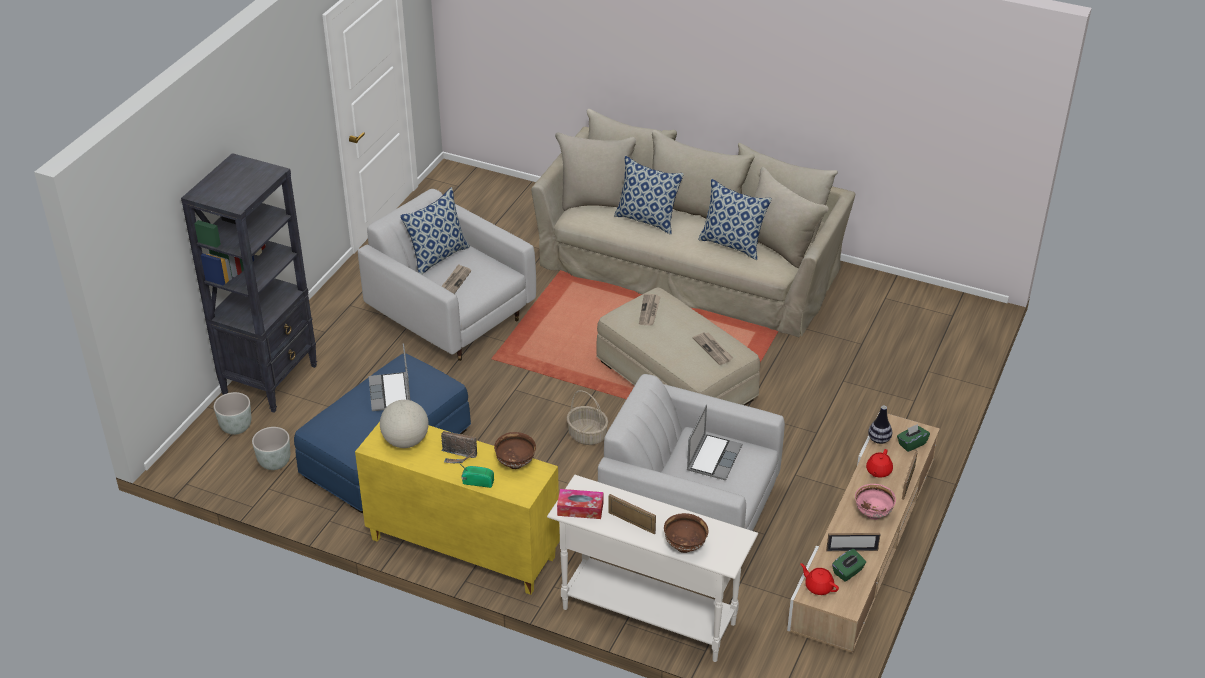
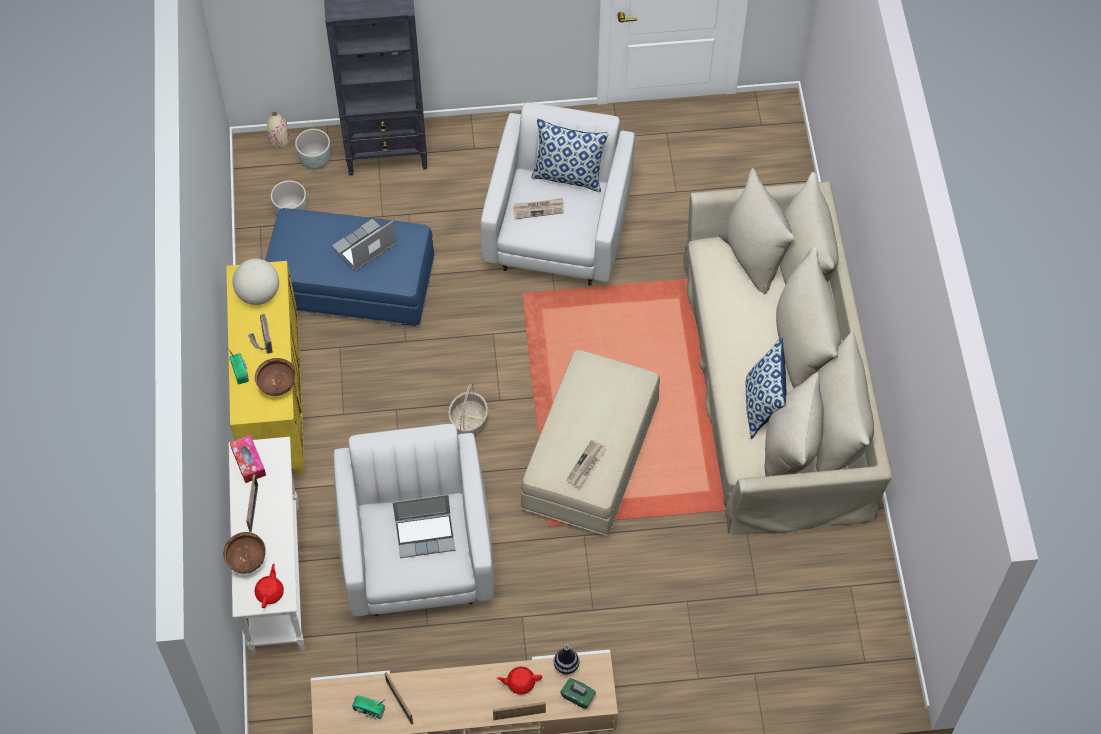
camera: 60 degrees right, 20 degrees up
pillow [614,156,684,235] -> none
newspaper [639,294,661,326] -> none
red teapot [800,563,839,595] -> red teapot moved to [255,564,284,608]
green tissue box [832,549,866,582] -> radio [352,696,385,719]
pink bowl [855,484,896,520] -> none
none -> beige vase [267,112,290,147]

